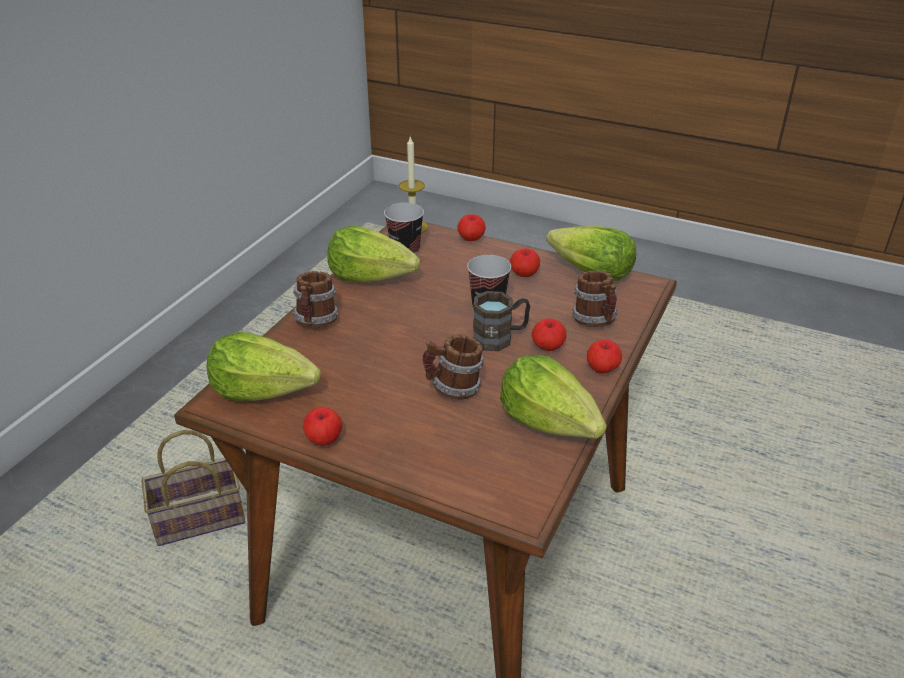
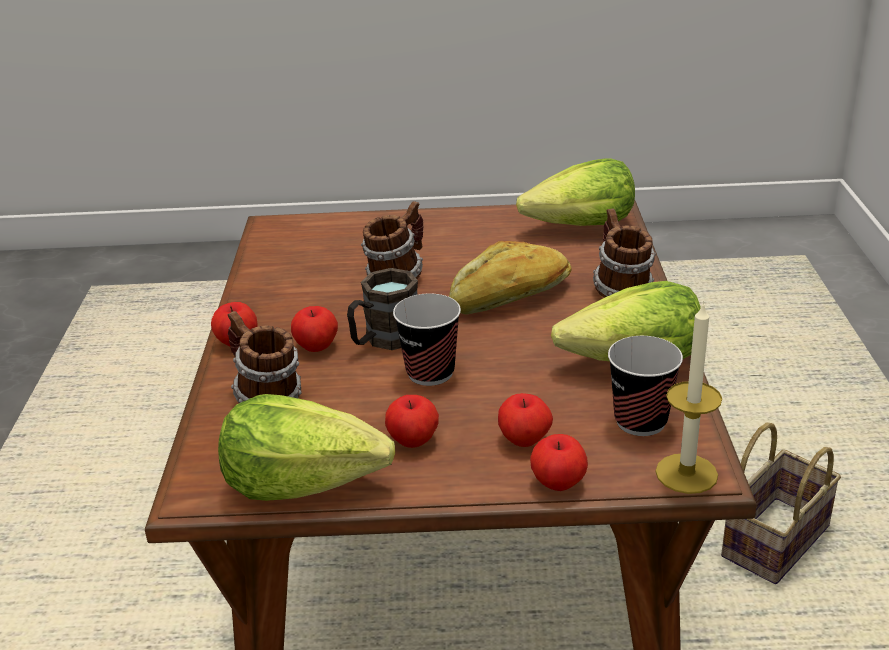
camera: 155 degrees right, 5 degrees down
apple [303,407,342,445] -> apple moved to [498,393,553,447]
lettuce [500,355,607,439] -> none
none -> bread [449,241,572,315]

